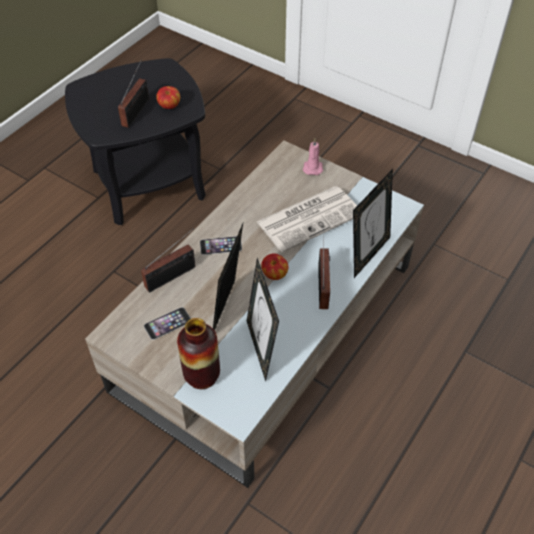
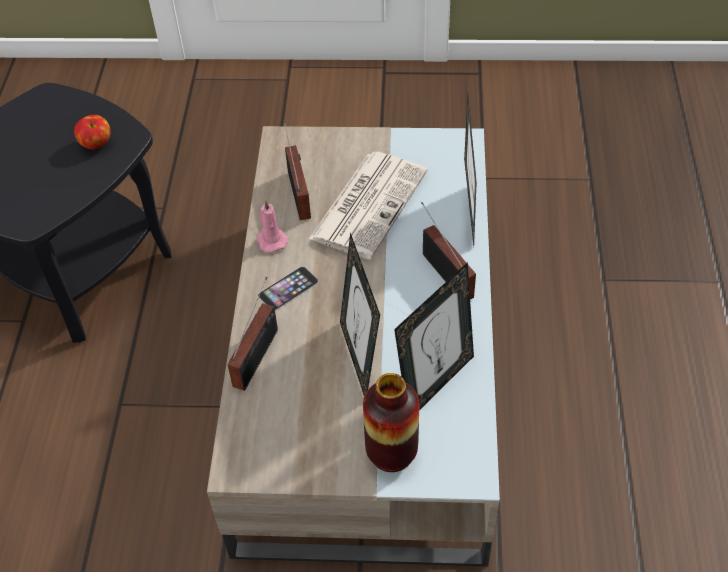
camera: 30 degrees left, 0 degrees up
radio [118,59,149,128] -> radio moved to [283,120,311,220]
phone [144,307,191,340] -> none
picture frame [247,258,279,382] -> picture frame turned 90 degrees counterclockwise [394,262,474,410]
apple [261,253,288,280] -> none
pink candle [303,139,323,175] -> pink candle moved to [256,200,289,253]

